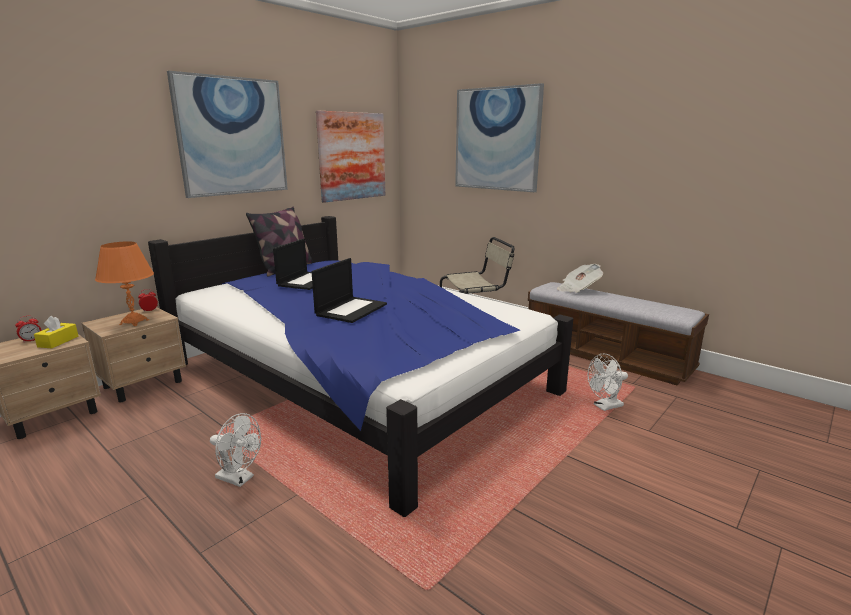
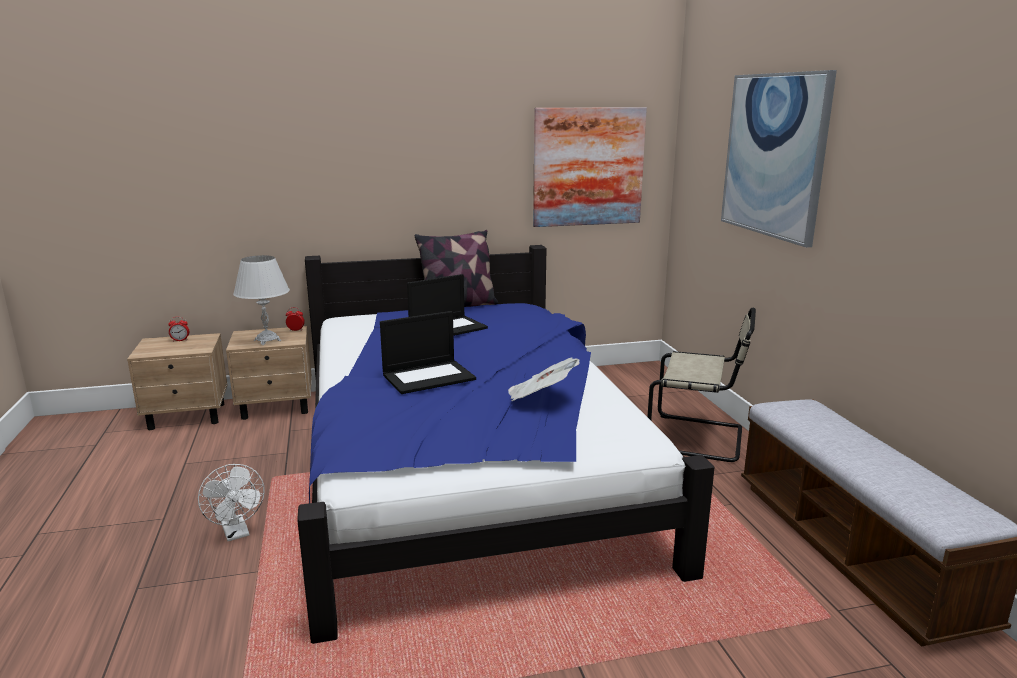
camera: 35 degrees right, 0 degrees up
yellow tissue box [34,316,79,349] -> none
orange table lamp [95,241,154,326] -> white table lamp [233,255,290,345]
picture [167,71,288,198] -> none
newspaper [557,264,603,293] -> newspaper moved to [508,357,580,401]
white fan [587,353,628,411] -> none

